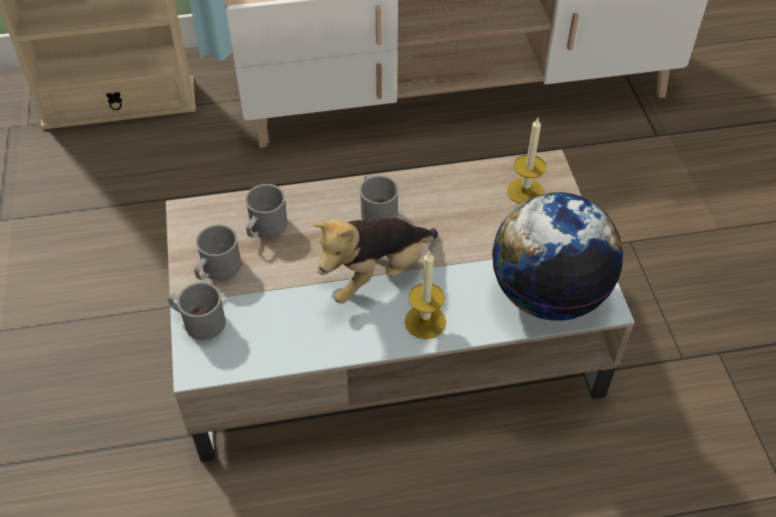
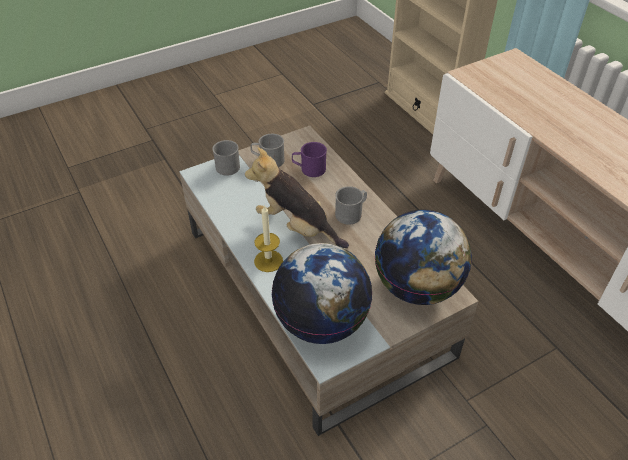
camera: 70 degrees right, 5 degrees down
grey mug [245,184,287,238] -> purple mug [292,142,327,177]
candle [507,118,546,204] -> globe [375,209,472,305]

